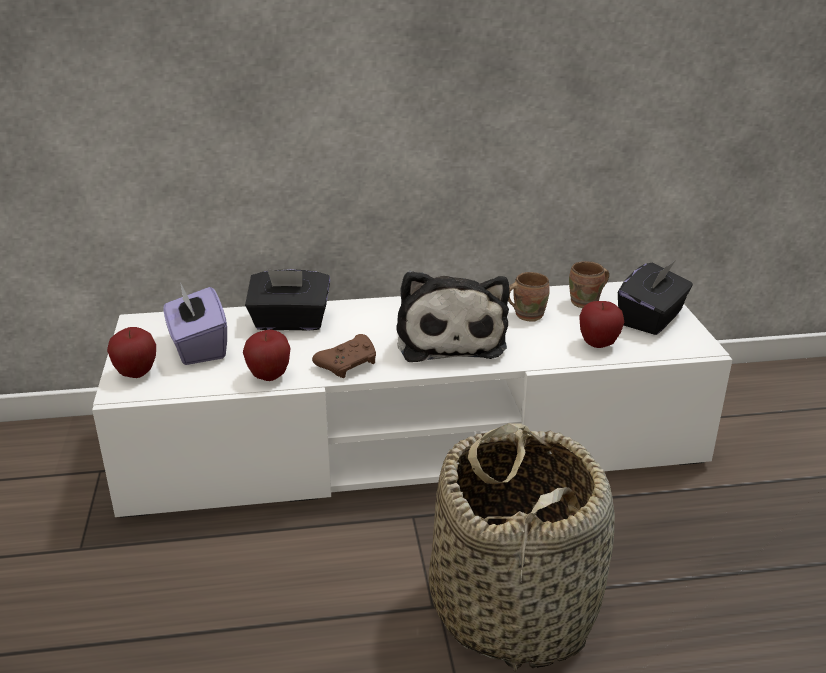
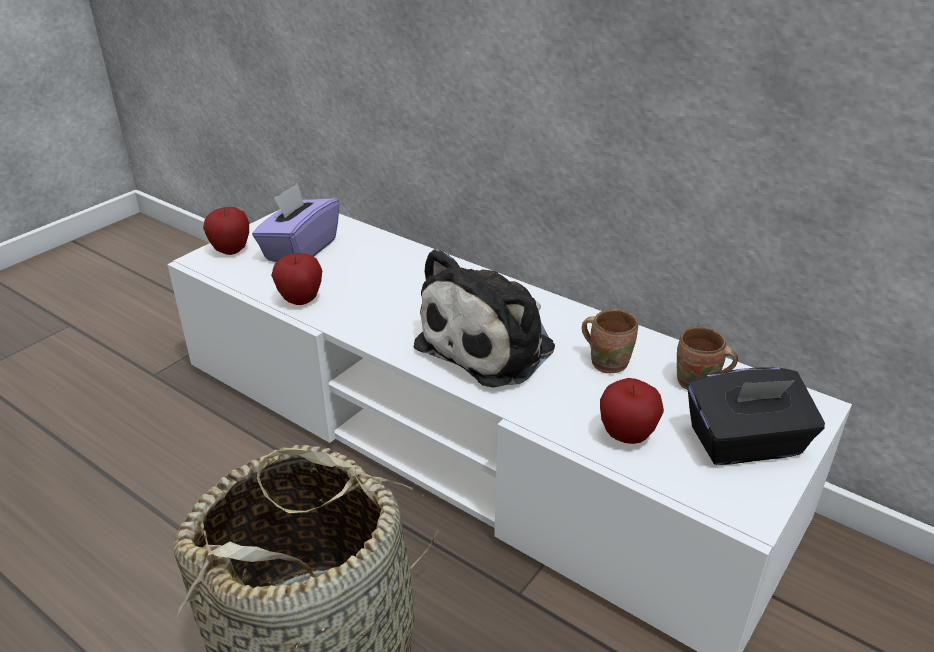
camera: 45 degrees right, 5 degrees up
black tissue box [245,269,330,331] -> none
brown game controller [312,334,376,378] -> none

